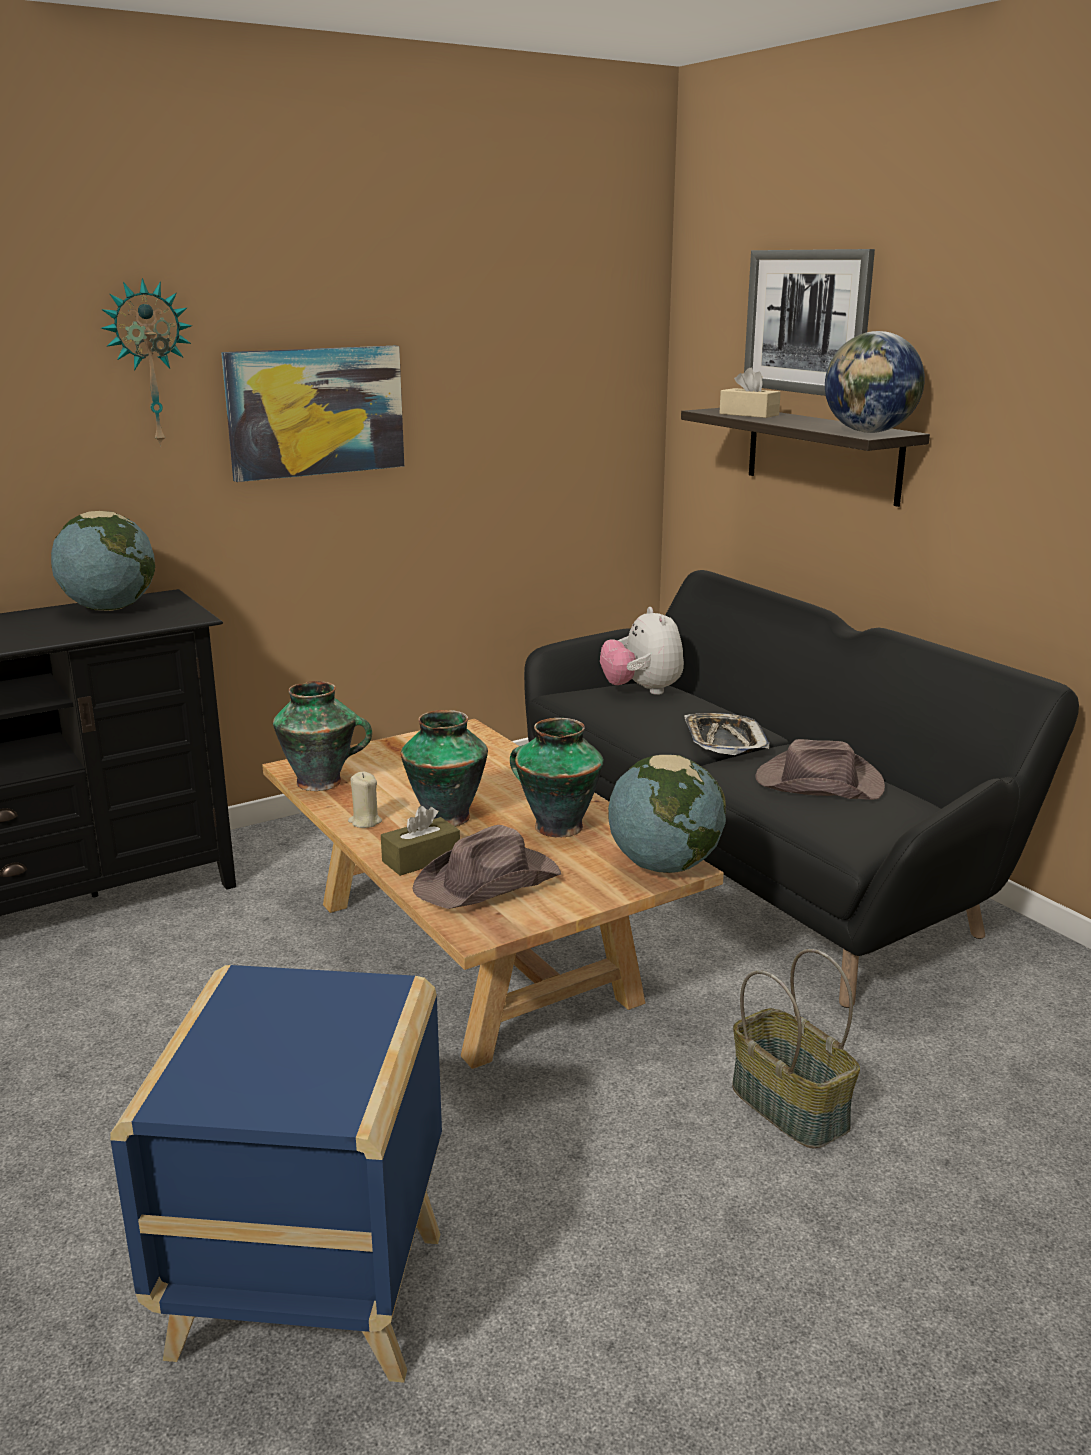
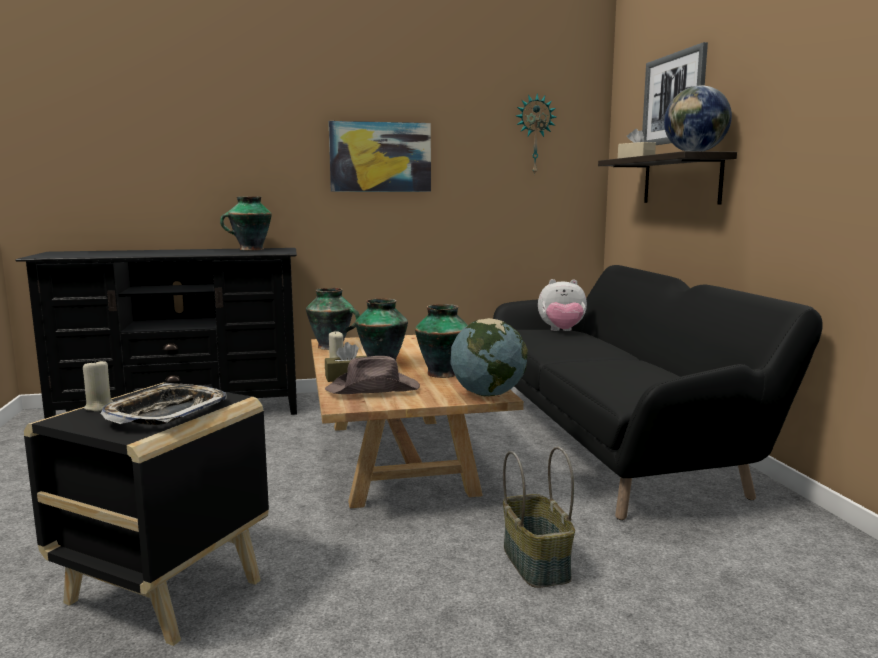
camera: 20 degrees right, 10 degrees down
globe [51,511,155,611] -> vase [220,197,272,250]
wall clock [101,278,192,447] -> wall clock moved to [516,94,556,176]
blue side table [110,965,442,1383] -> black side table [24,382,269,646]
plush toy [600,607,684,695] -> plush toy turned 90 degrees counterclockwise [538,279,587,331]
tray [684,713,769,755] -> tray moved to [100,384,227,425]
brown hat [755,739,885,800] -> none
none -> beige candle [83,359,114,412]

